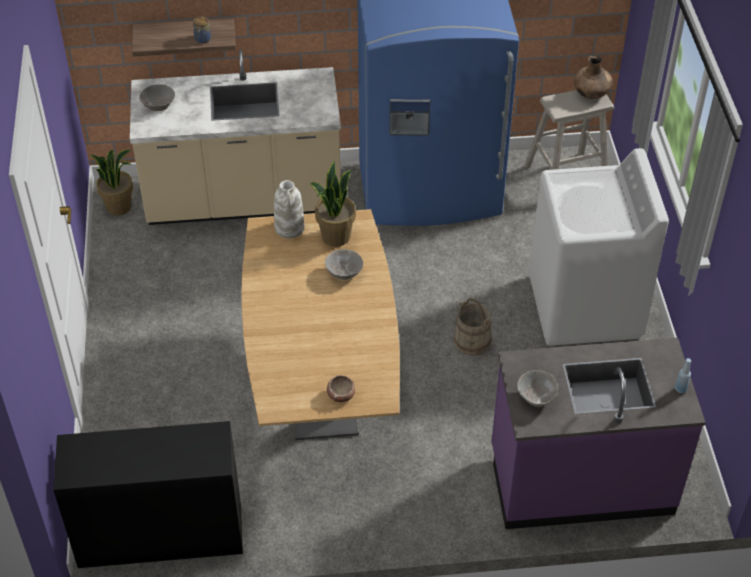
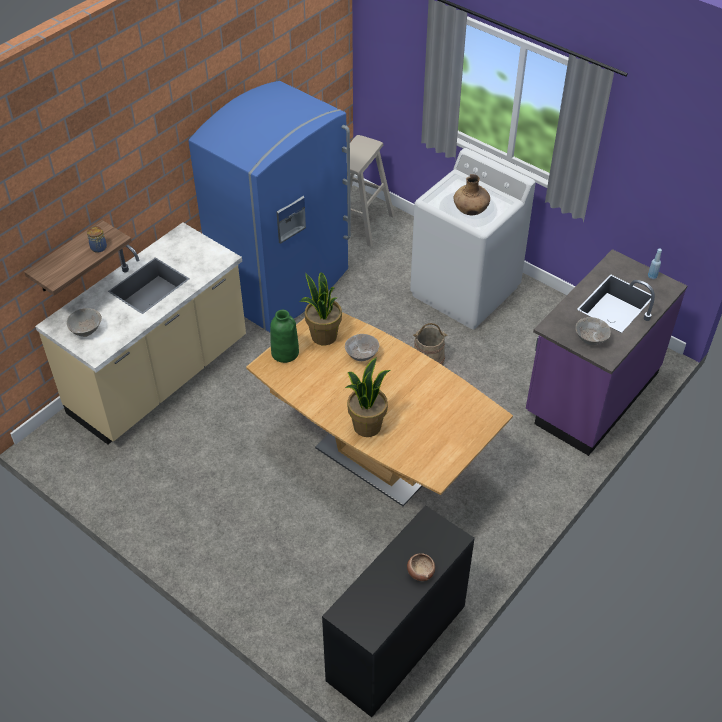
camera: 45 degrees left, 0 degrees up
potted plant [89,149,133,216] -> potted plant moved to [345,357,390,437]
white vase [274,180,305,238] -> green vase [270,310,299,363]
bowl [327,375,355,402] -> bowl moved to [407,553,435,581]
brown vase [574,55,613,99] -> brown vase moved to [454,174,490,215]

